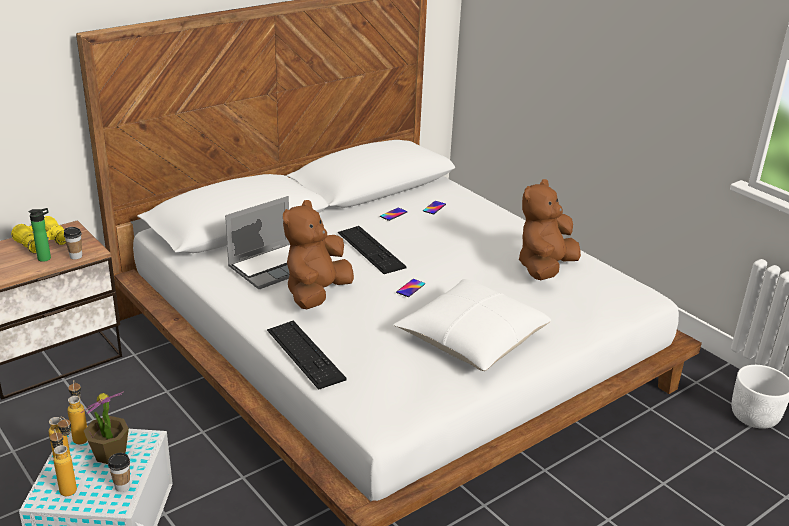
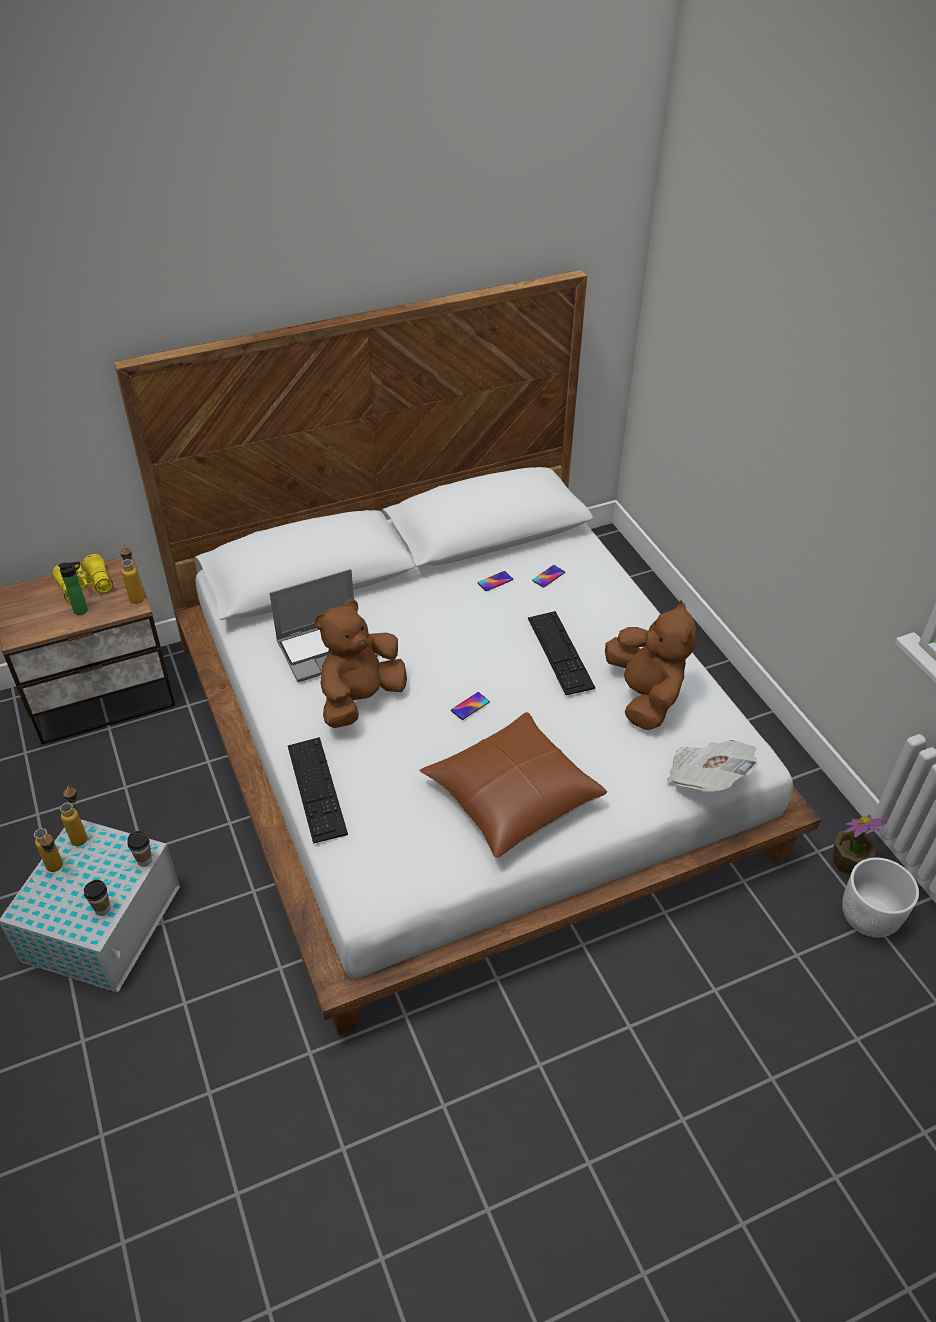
camera: 15 degrees right, 15 degrees up
bottle [50,429,77,496] -> bottle moved to [120,544,144,604]
cup [64,227,82,259] -> cup moved to [127,831,152,867]
potted plant [81,391,129,464] -> potted plant moved to [833,815,886,875]
keyboard [338,226,406,274] -> keyboard moved to [528,611,595,695]
white pillow [393,279,551,371] -> brown pillow [419,712,607,858]
brown plush toy [519,179,581,280] -> brown plush toy turned 120 degrees clockwise [605,600,697,730]
none -> newspaper [667,740,758,792]

